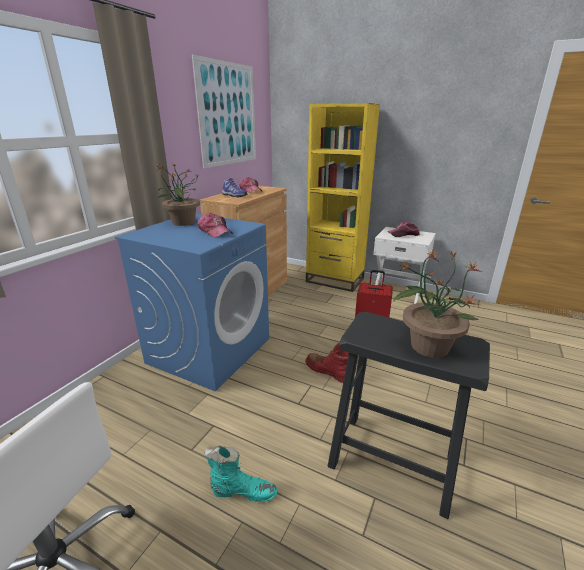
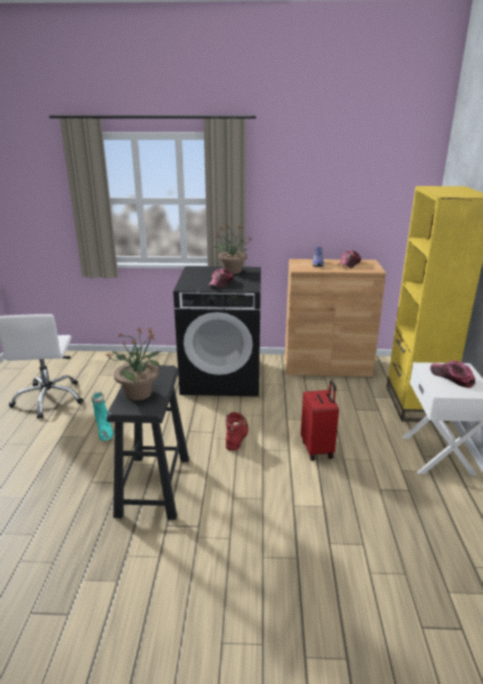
camera: 65 degrees right, 0 degrees up
blue washing machine [115,214,269,391] -> black washing machine [173,266,261,397]
picture [192,55,256,168] -> none

